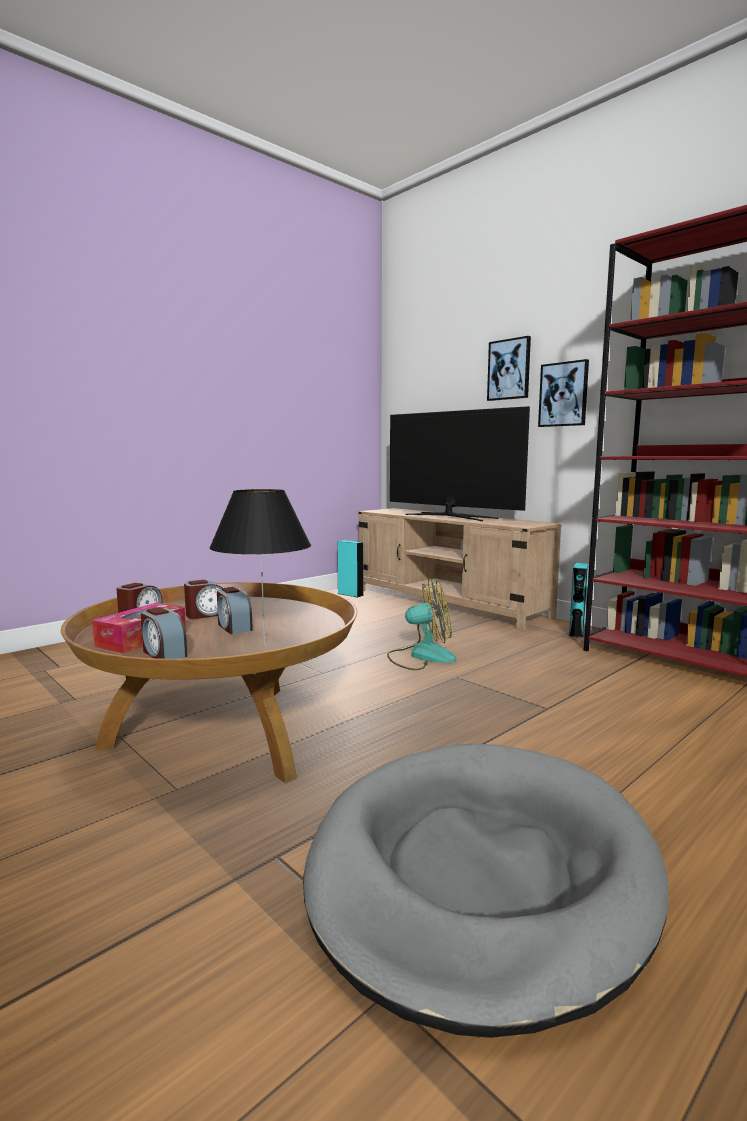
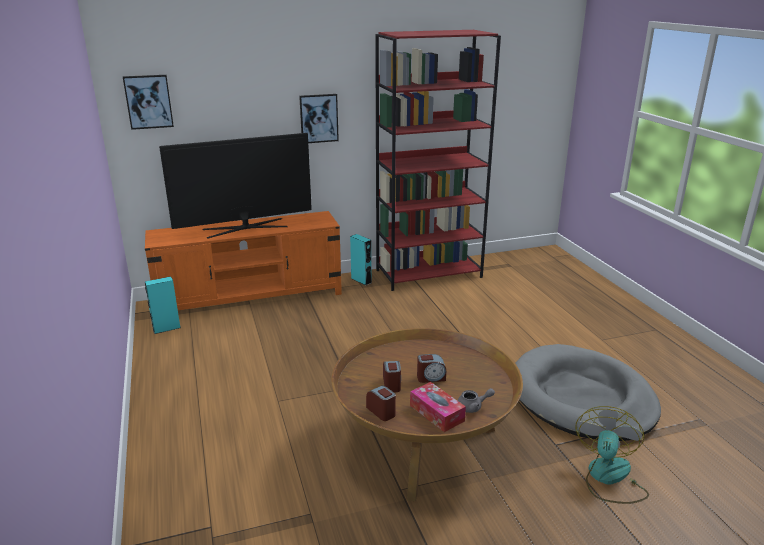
camera: 65 degrees left, 15 degrees up
alarm clock [141,607,187,659] -> grey teapot [457,388,495,413]
black table lamp [209,489,311,646] -> none
beige tv stand [358,508,562,631] -> orange tv stand [145,211,342,310]
fan [387,578,456,670] -> fan moved to [575,406,649,504]
picture [487,336,531,401] -> picture moved to [123,75,174,130]

